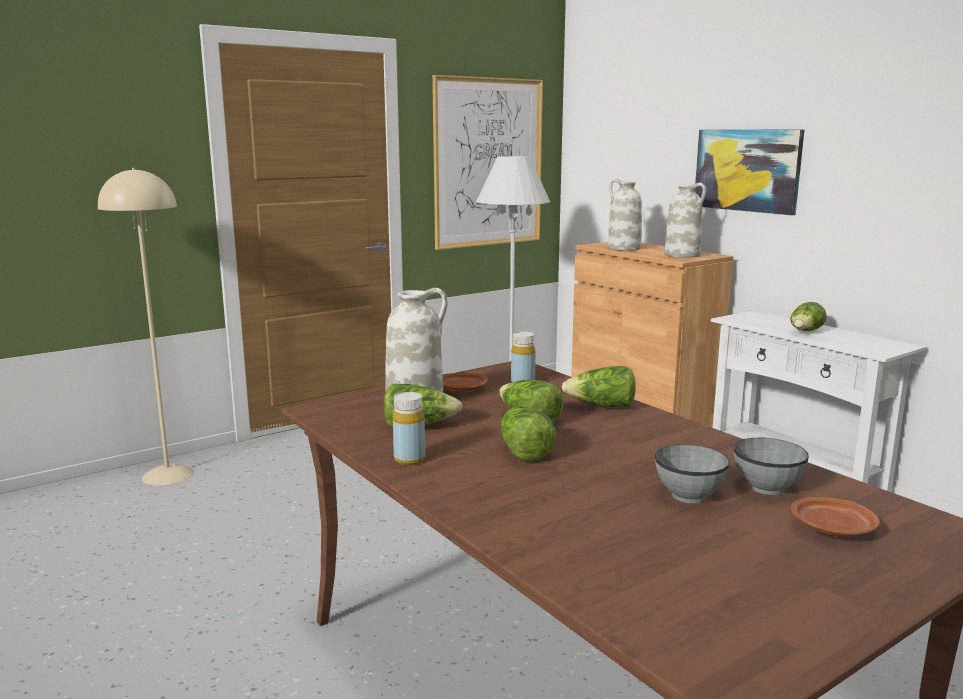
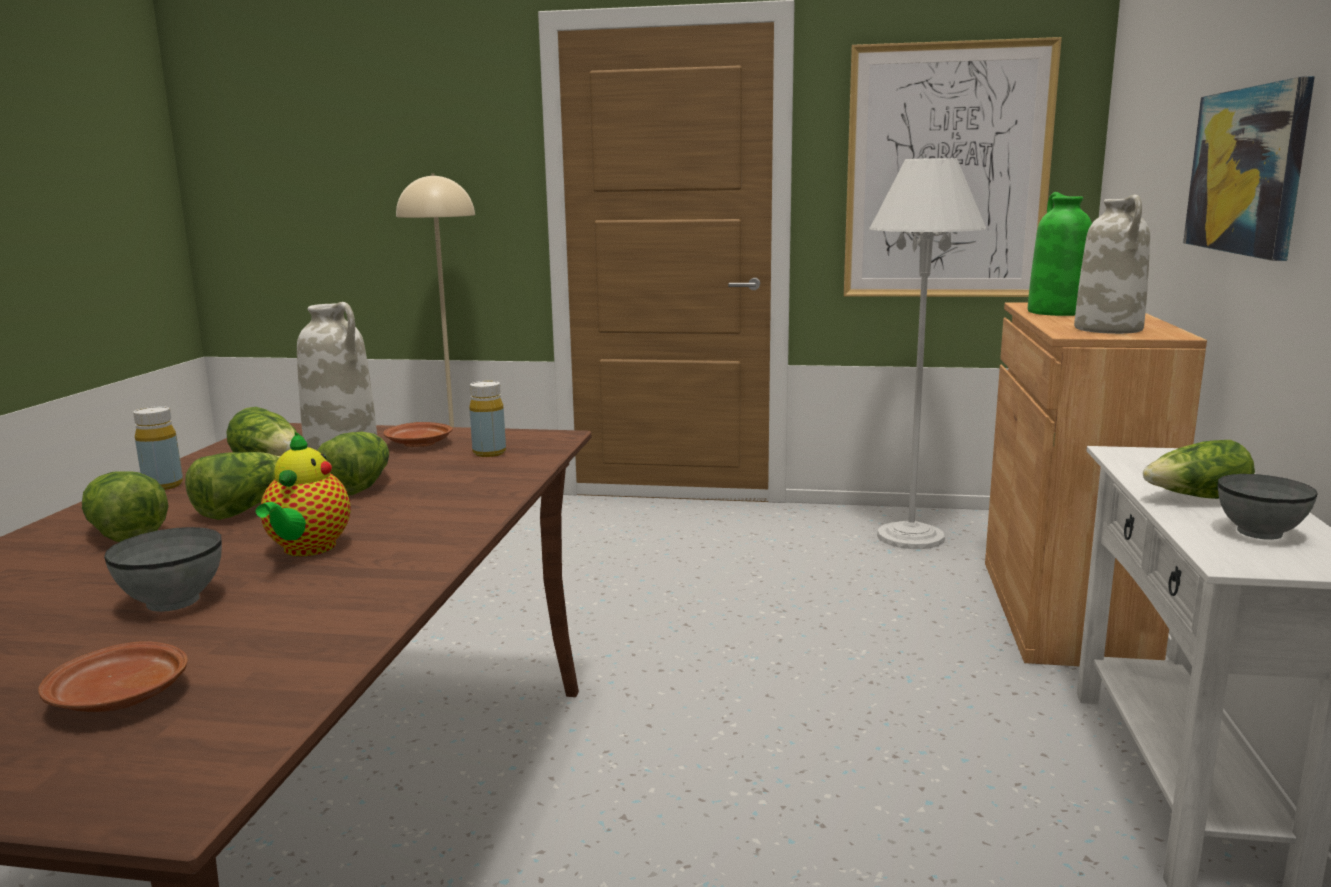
camera: 45 degrees right, 0 degrees up
lettuce [562,366,636,407] -> lettuce moved to [82,471,168,542]
white vase [608,179,642,251] -> green vase [1028,192,1092,316]
grey bowl [734,438,809,495] -> grey bowl moved to [1218,474,1318,540]
none -> teapot [255,432,351,556]

